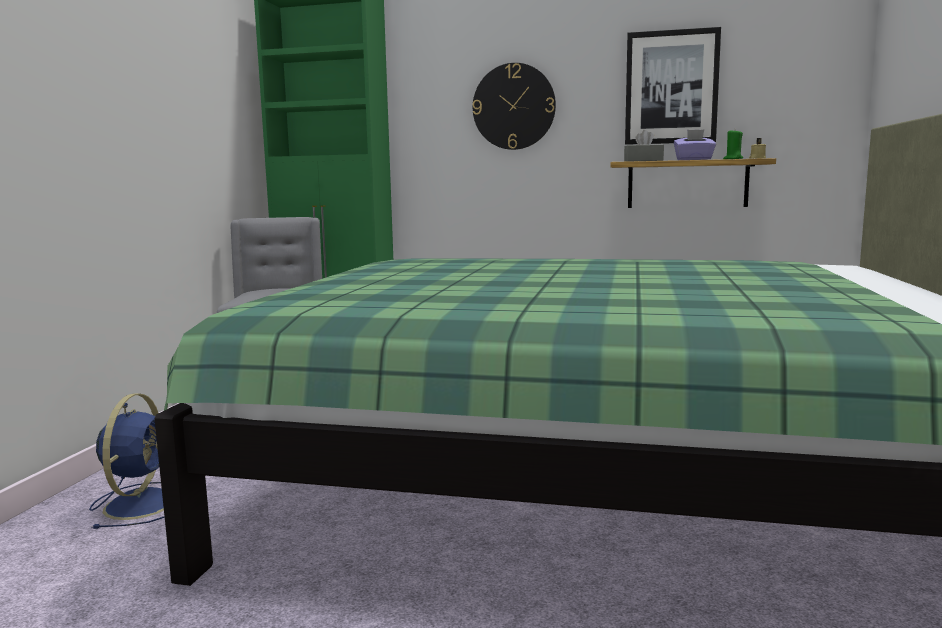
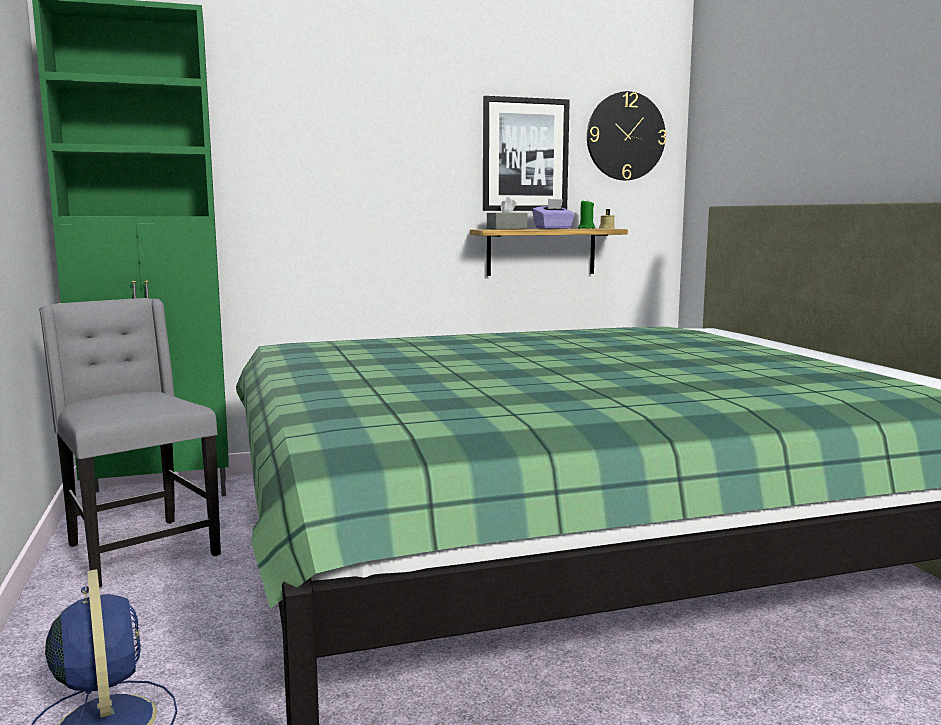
camera: 30 degrees left, 0 degrees up
wall clock [473,63,556,150] -> wall clock moved to [587,91,666,180]

